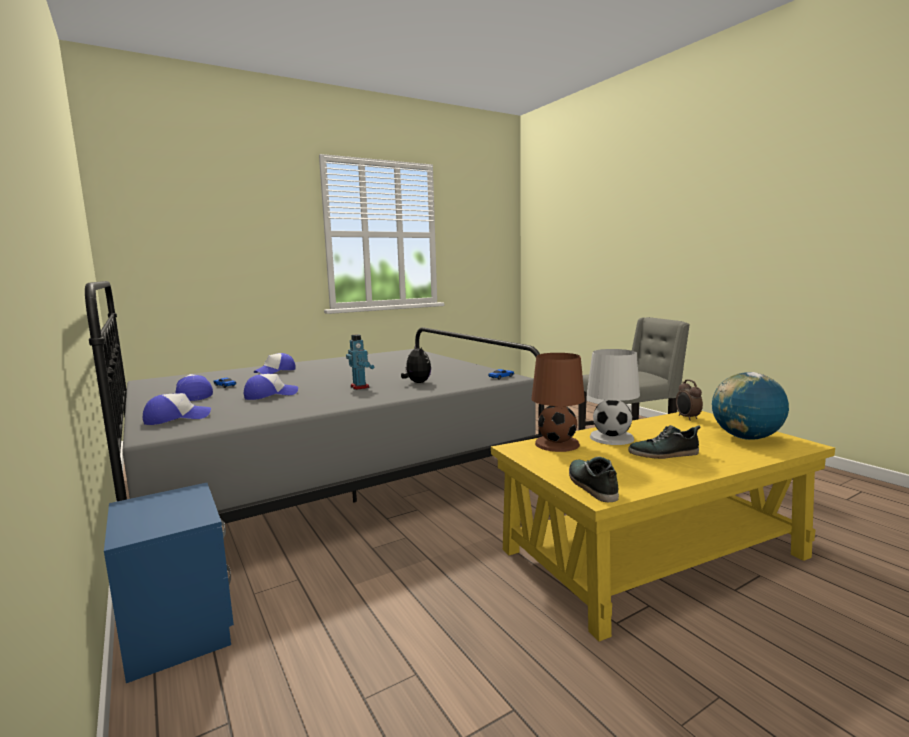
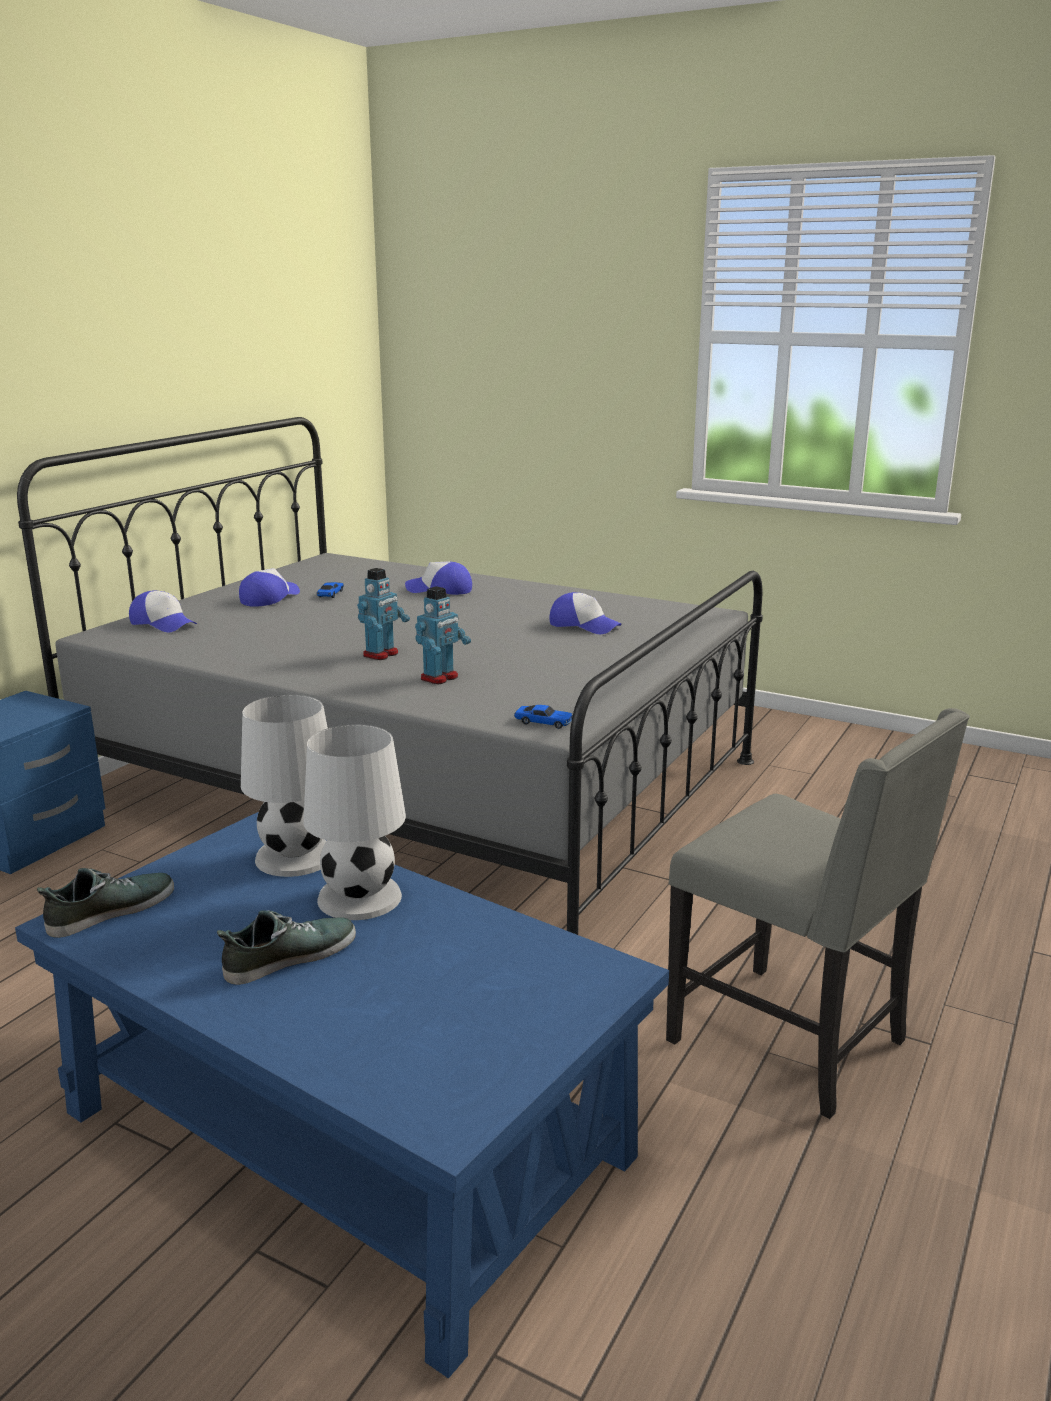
camera: 60 degrees right, 10 degrees up
cap [244,374,298,400] -> cap moved to [549,592,622,634]
plush toy [401,344,431,383] -> toy robot [415,586,471,684]
yellow coffee table [491,411,835,641] -> blue coffee table [15,812,669,1378]
brown table lamp [531,353,585,452] -> white table lamp [241,695,328,877]
shoe [628,425,700,459] -> shoe turned 90 degrees clockwise [217,910,356,985]
alarm clock [676,379,703,421] -> none
globe [712,372,789,440] -> none

